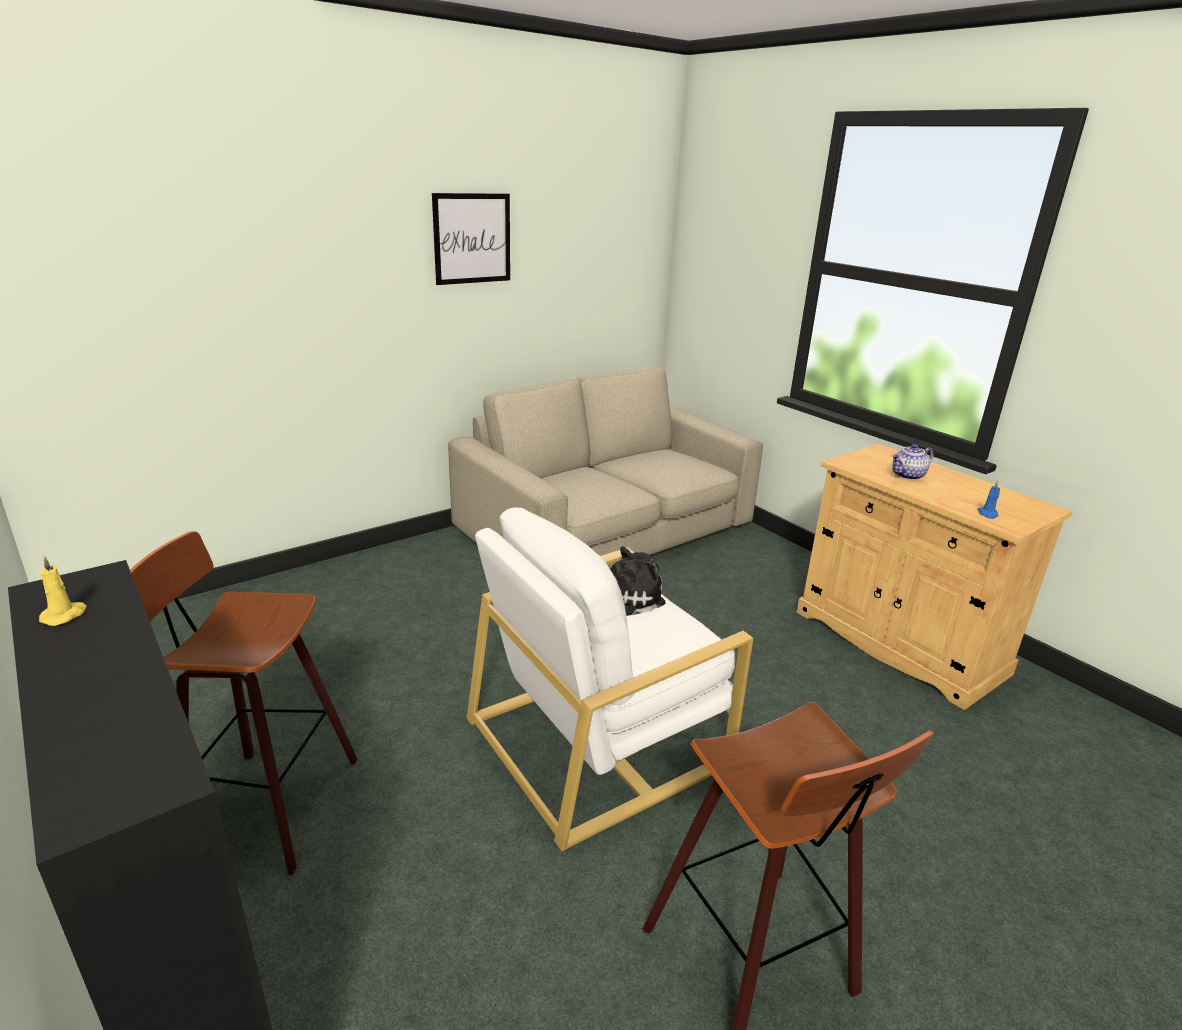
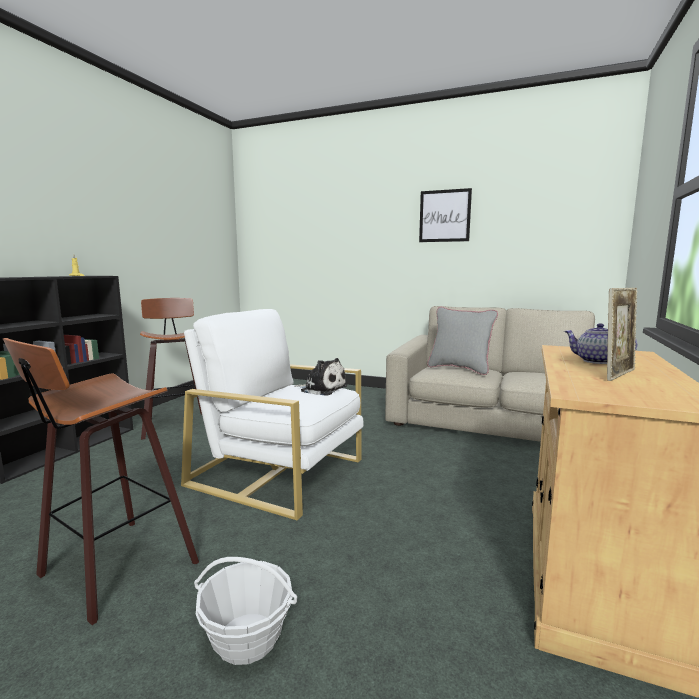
camera: 60 degrees right, 15 degrees down
blue candle [977,480,1000,519] -> none
none -> basket [194,557,297,665]
none -> grey pillow [427,307,498,375]
none -> picture frame [607,288,638,381]

